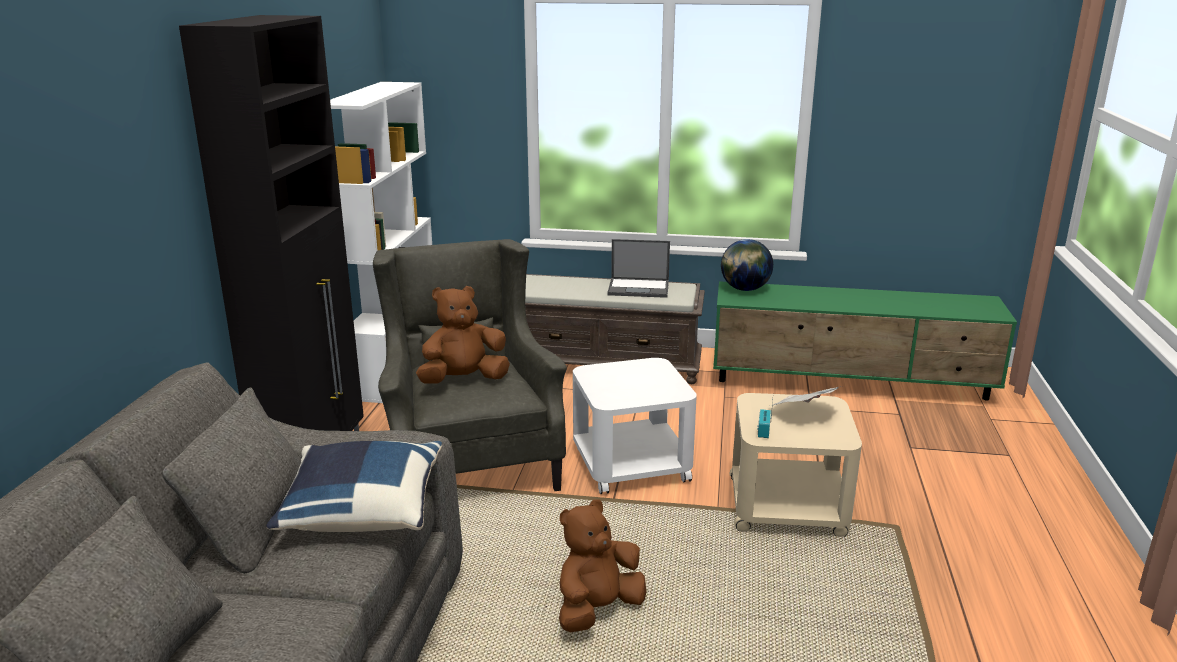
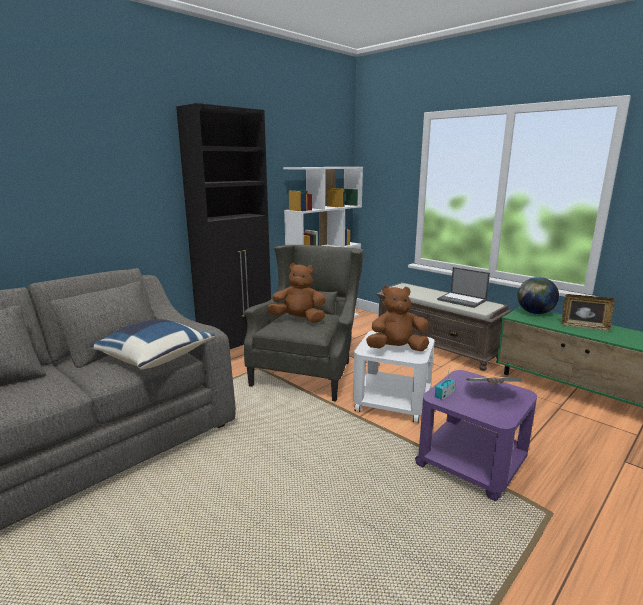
camera: 35 degrees right, 5 degrees down
brown plush toy [559,499,647,633] -> brown plush toy moved to [366,286,429,351]
beige side table [730,393,862,537] -> purple side table [415,370,537,501]
none -> picture frame [562,294,615,331]

